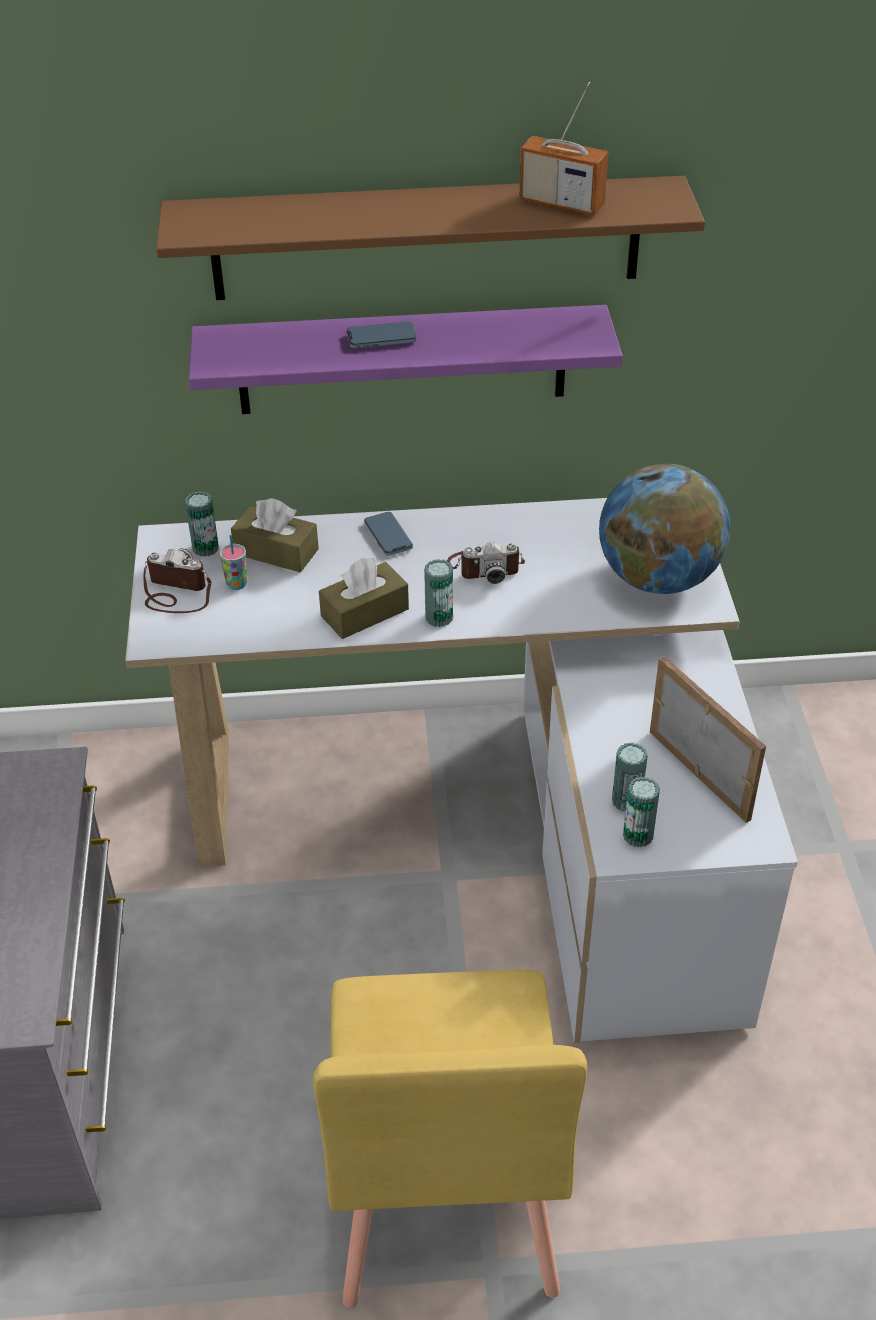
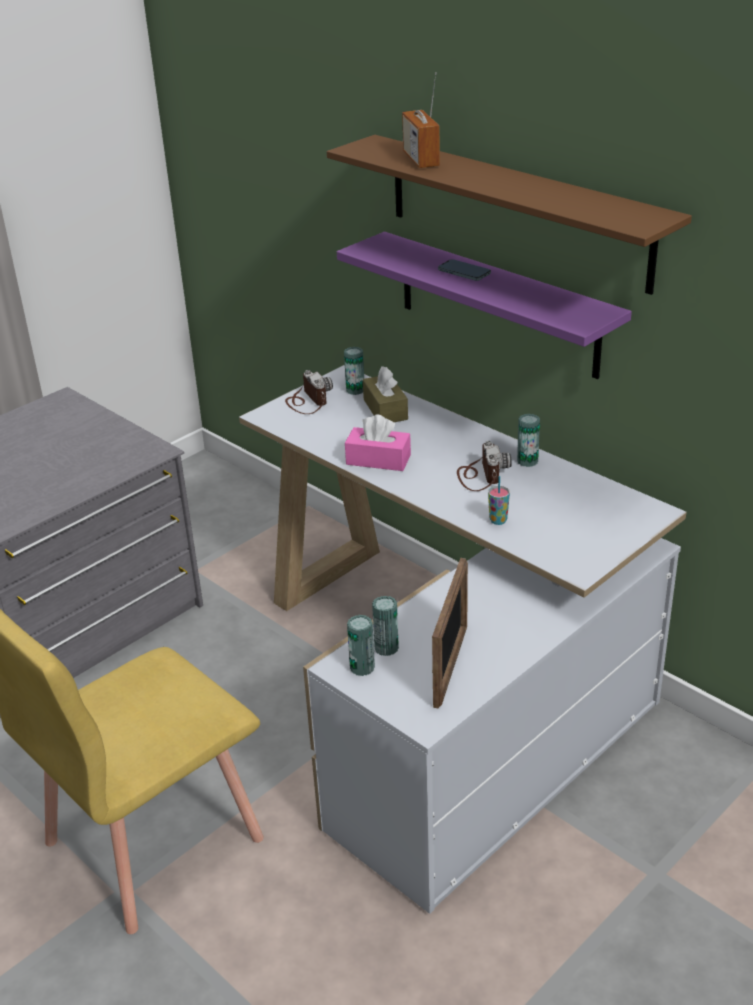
camera: 50 degrees right, 10 degrees down
cup [220,535,247,590] -> cup moved to [488,476,510,525]
brown tissue box [319,558,409,639] -> pink tissue box [345,415,411,471]
phone [364,512,413,556] -> none
can [424,559,453,627] -> can moved to [517,414,540,467]
camera [447,542,525,584] -> camera turned 135 degrees counterclockwise [457,441,512,491]
radio [519,82,608,215] -> radio moved to [402,72,440,168]
globe [599,463,730,594] -> none

